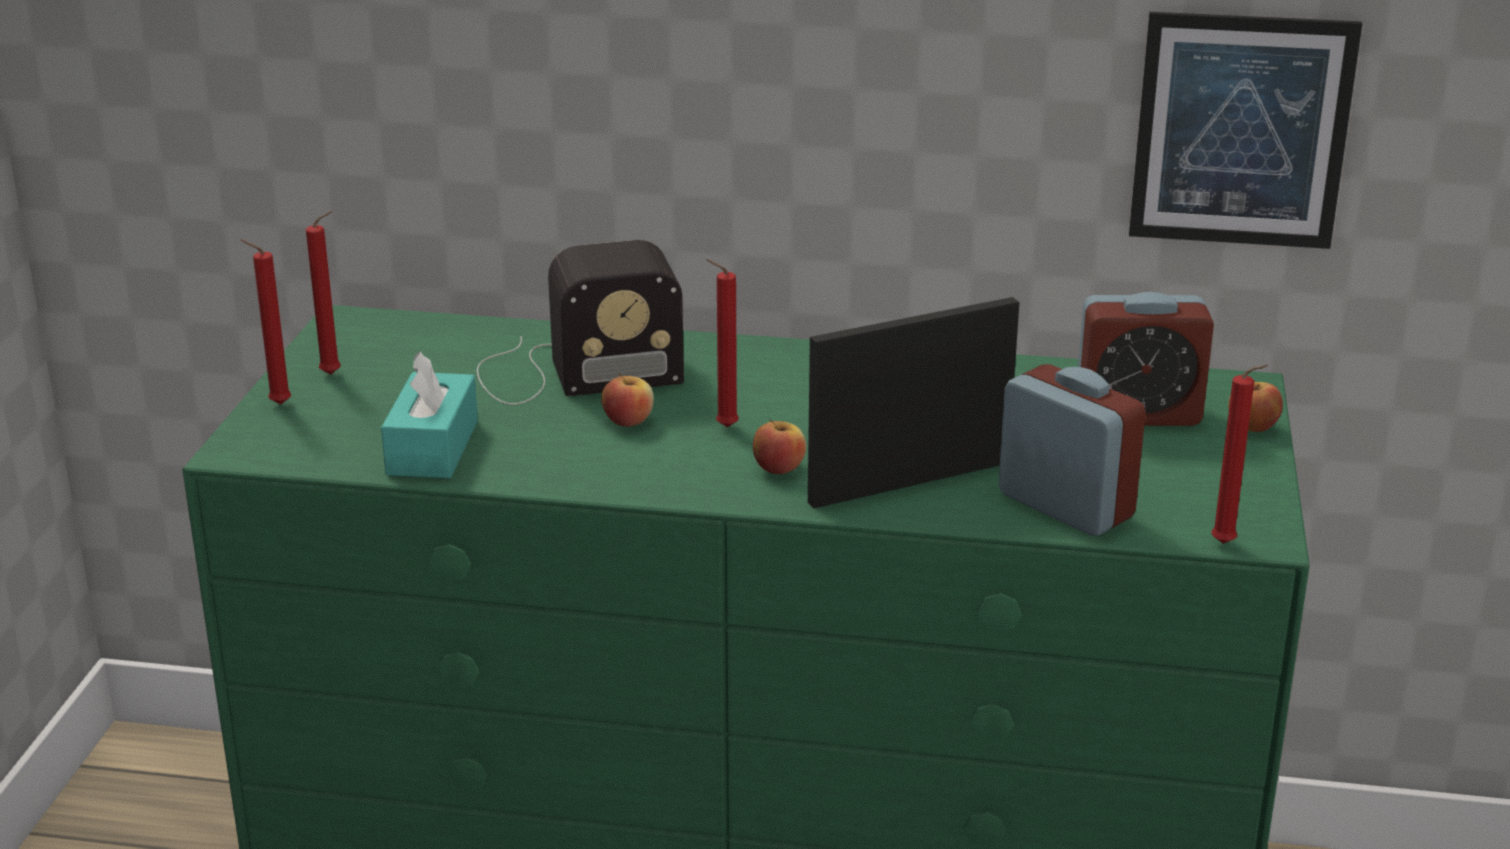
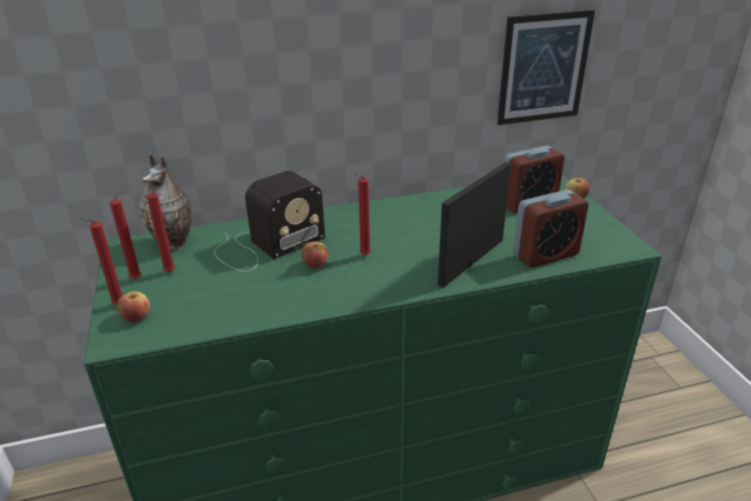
camera: 25 degrees left, 5 degrees up
turquoise tissue box [381,351,478,478] -> none
apple [753,419,806,474] -> apple moved to [117,292,150,322]
alarm clock [999,364,1146,535] -> alarm clock turned 135 degrees clockwise [513,190,589,268]
red candle [1211,364,1269,544] -> red candle moved to [147,186,175,272]
none -> vase [139,153,192,249]

